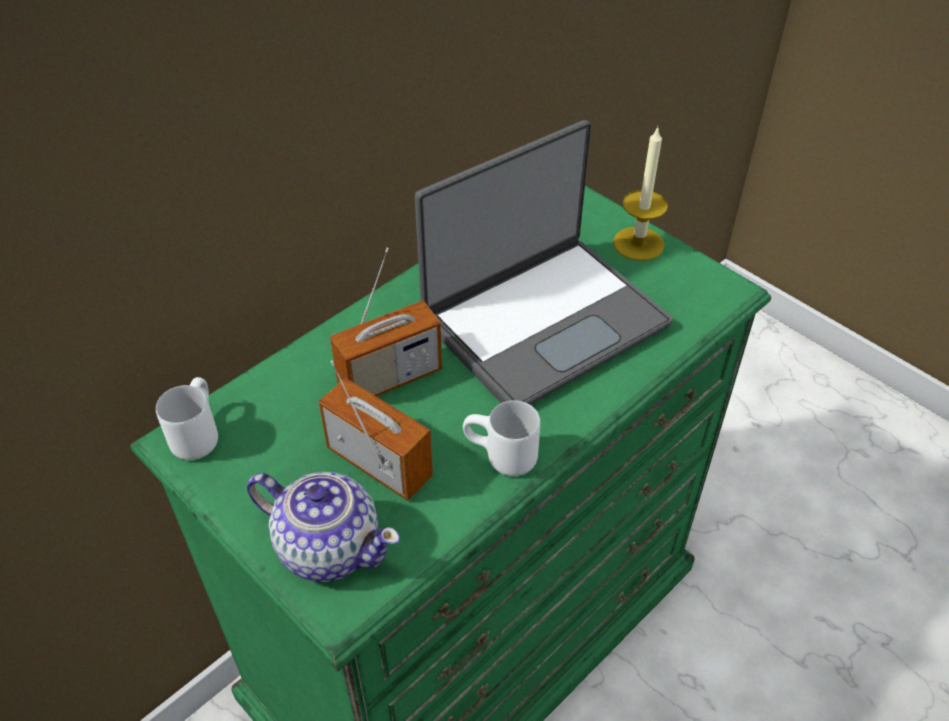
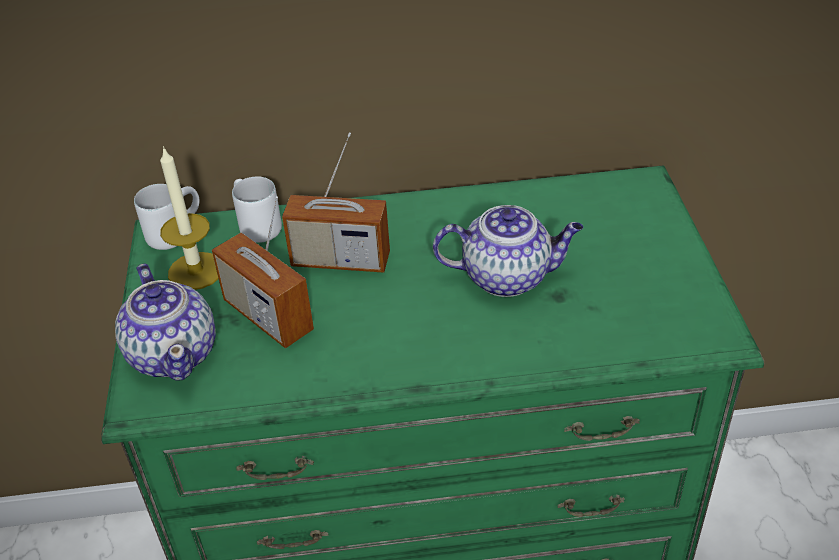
camera: 40 degrees right, 5 degrees down
radio [318,361,433,501] -> radio turned 150 degrees clockwise [212,196,314,348]
laptop [415,120,673,405] -> teapot [433,205,583,297]
white mug [463,400,540,476] -> white mug moved to [232,176,282,243]
candle [613,126,668,261] -> candle moved to [160,146,218,290]

